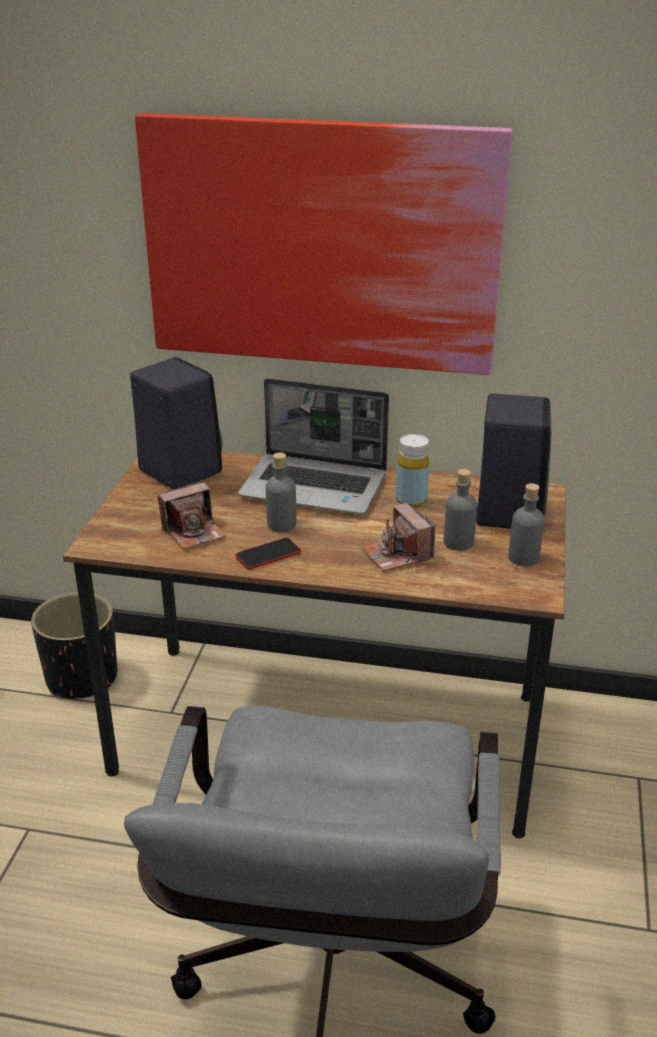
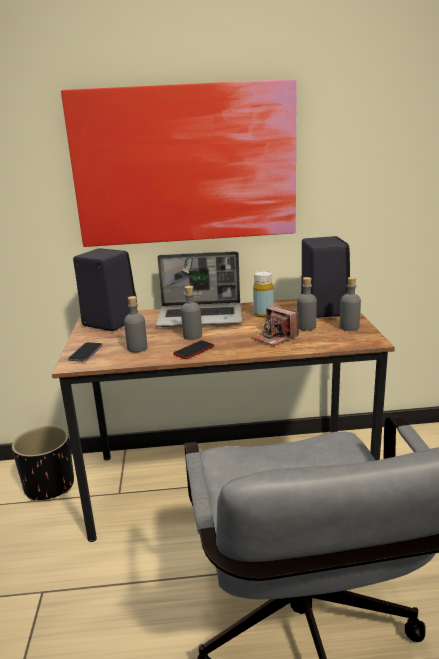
camera: 15 degrees left, 10 degrees down
camera [158,481,226,550] -> grey bottle [124,296,147,352]
none -> phone [68,343,102,361]

